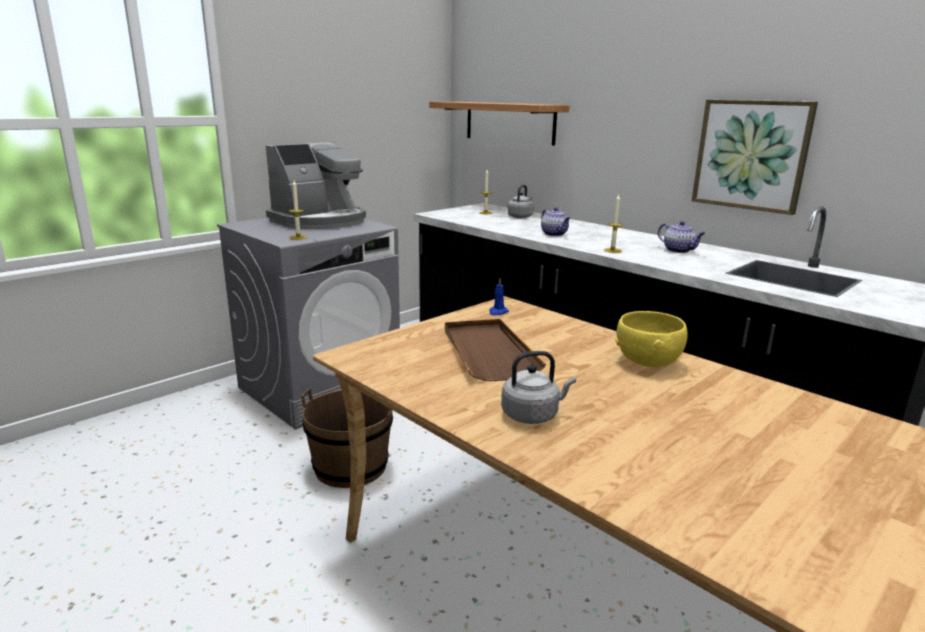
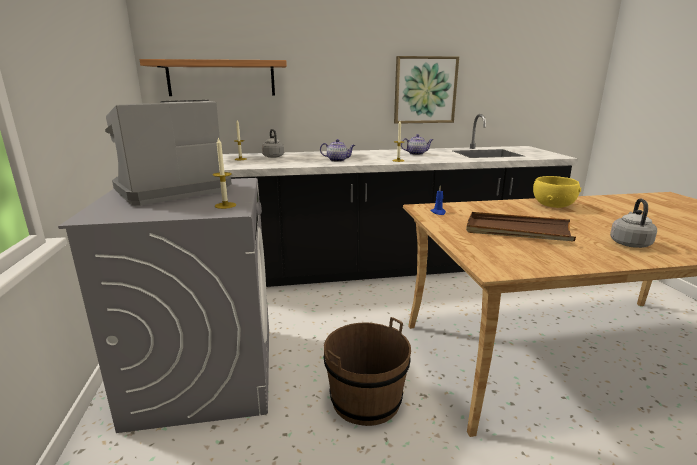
camera: 55 degrees left, 0 degrees up
coffee machine [266,142,366,229] -> coffee machine turned 120 degrees counterclockwise [105,100,232,206]

